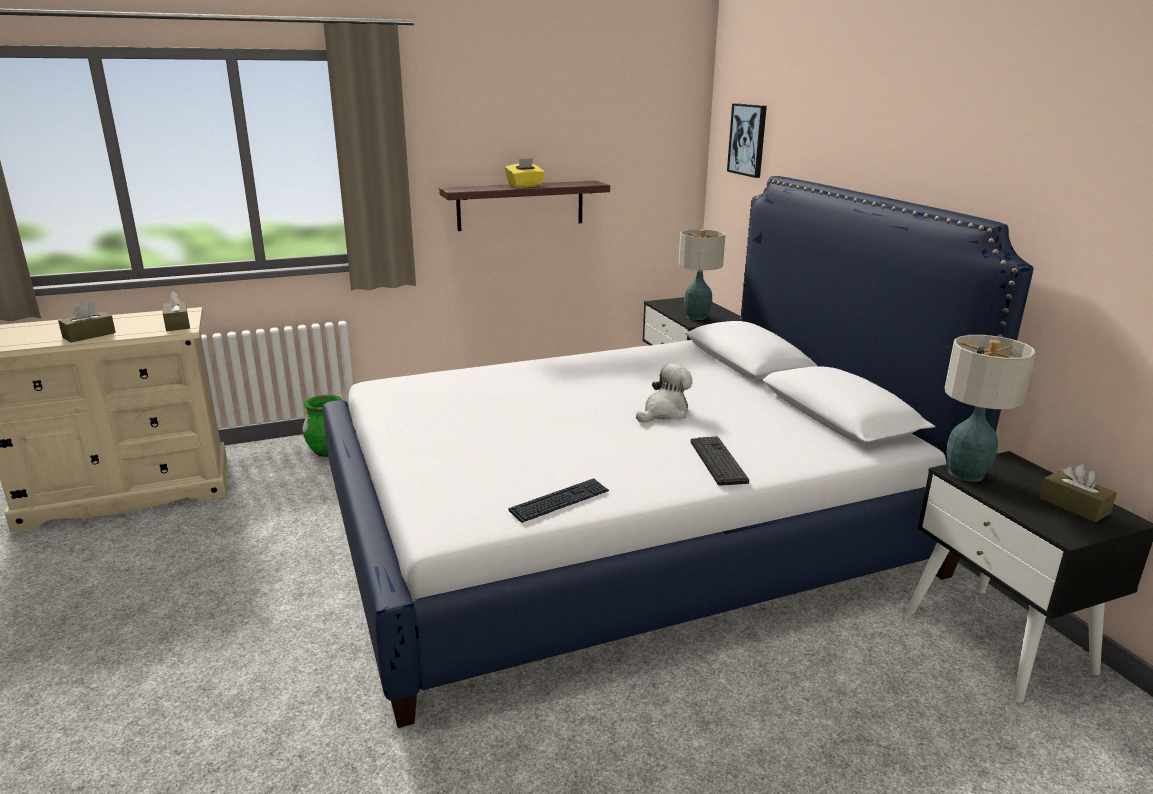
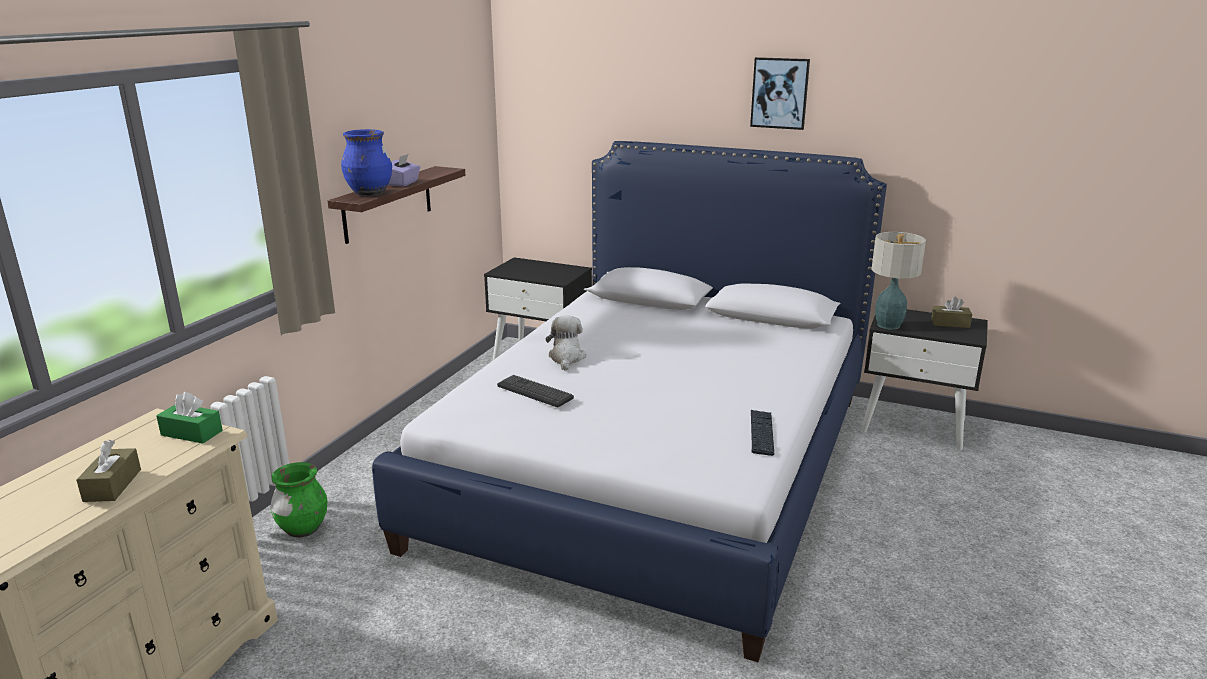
camera: 45 degrees left, 0 degrees up
brown tissue box [162,291,190,331] -> green tissue box [156,392,223,444]
yellow tissue box [505,158,545,188] -> purple tissue box [388,154,420,187]
plush toy [636,364,693,422] -> plush toy moved to [546,315,586,371]
table lamp [678,229,725,320] -> none
keyboard [691,436,749,486] -> keyboard moved to [497,375,574,407]
picture [727,103,767,178] -> picture moved to [750,57,810,130]
none -> blue vase [341,129,392,196]

